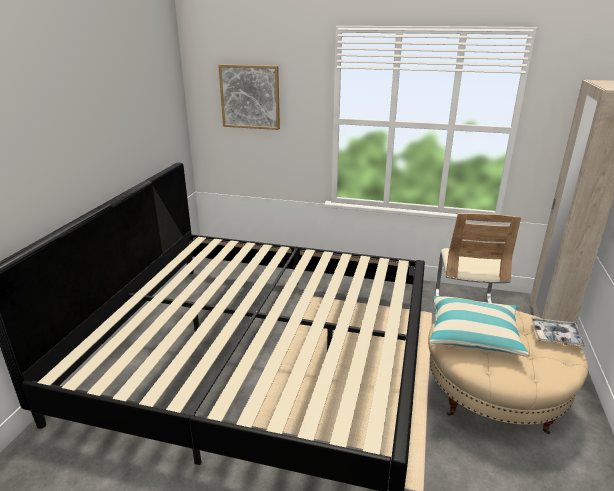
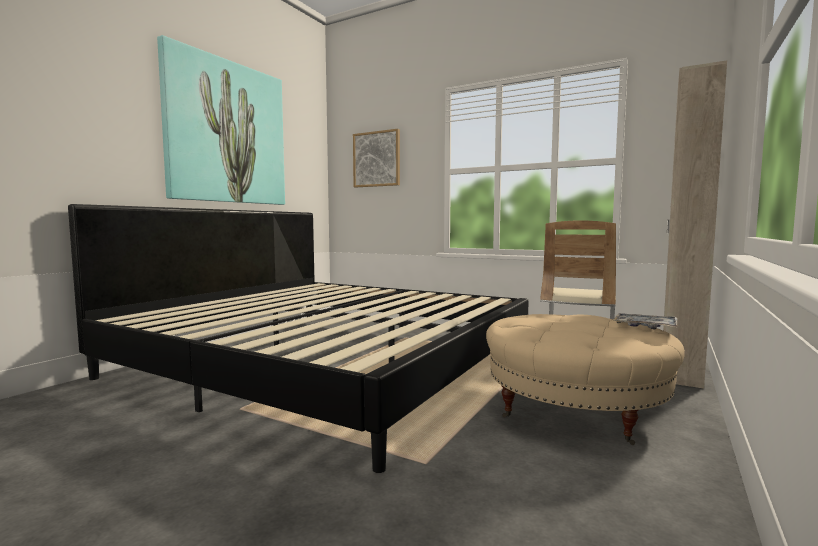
camera: 15 degrees right, 20 degrees down
pillow [429,296,529,357] -> none
none -> picture [157,35,285,205]

